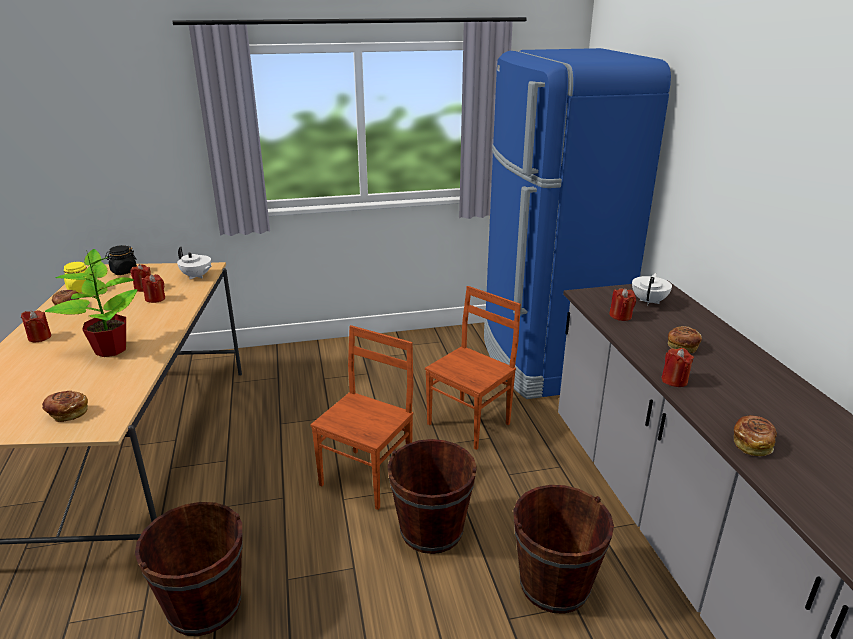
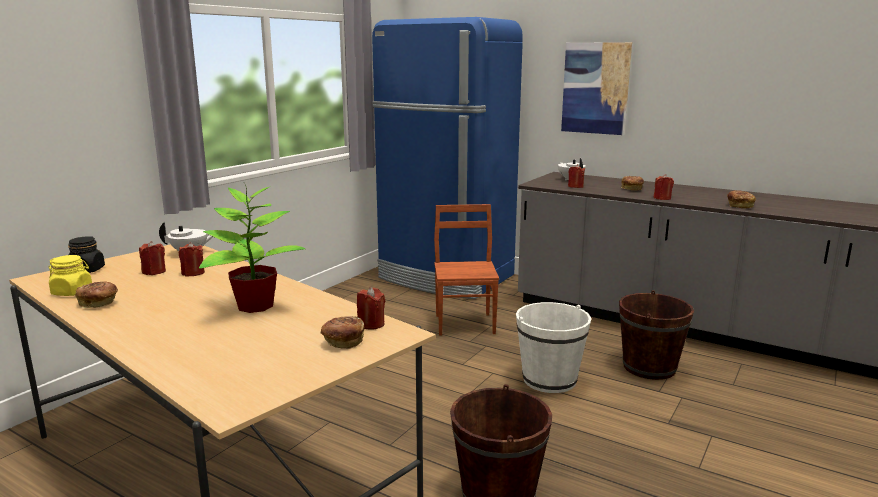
camera: 45 degrees left, 10 degrees down
red candle [21,310,51,342] -> red candle moved to [357,287,385,329]
brown chair [310,325,413,510] -> none
brown bucket [387,439,477,554] -> white bucket [516,302,591,393]
none -> picture [561,42,632,135]

